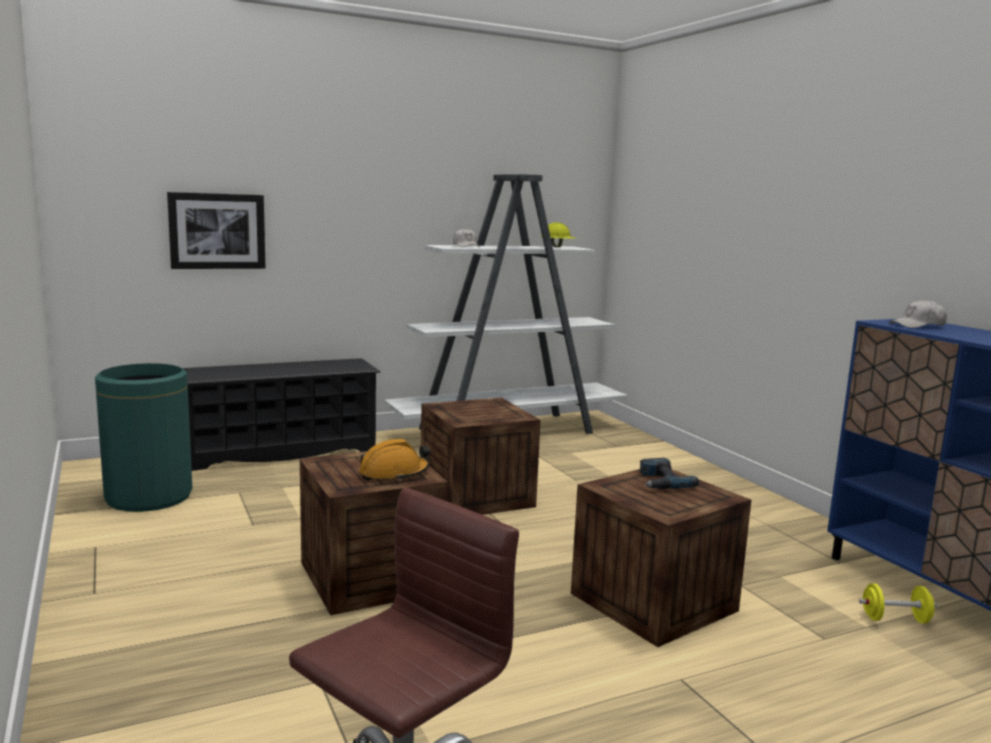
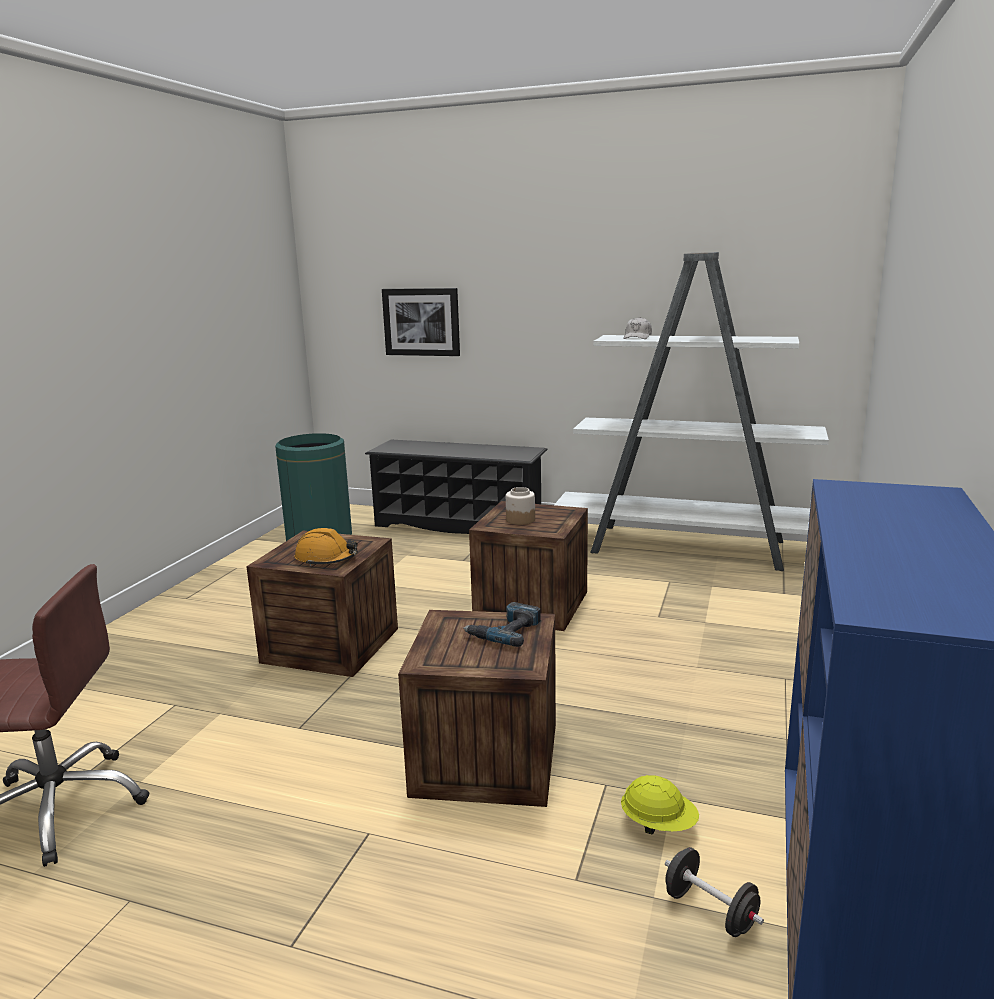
camera: 45 degrees right, 5 degrees up
yellow hard hat [541,222,575,247] -> yellow hard hat moved to [621,775,699,834]
yellow dumbbell [859,583,938,624] -> black dumbbell [665,847,764,937]
white cap [889,299,947,328] -> none
none -> jar [506,487,535,525]

